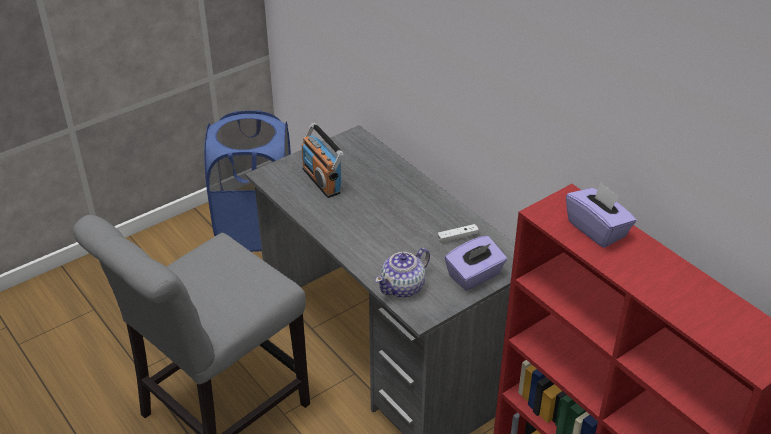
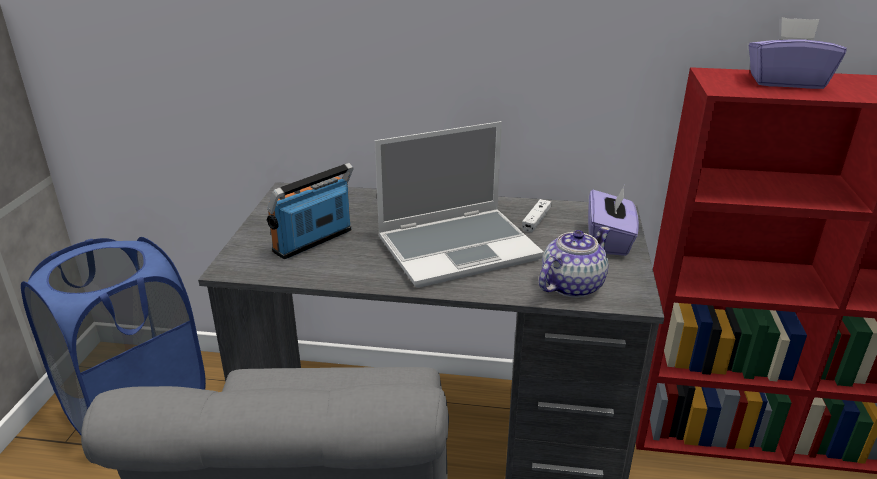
camera: 45 degrees left, 10 degrees down
radio [302,123,344,198] -> radio turned 120 degrees clockwise [267,163,354,259]
teapot [375,248,430,298] -> teapot turned 135 degrees counterclockwise [539,226,610,298]
none -> laptop [375,121,544,288]

